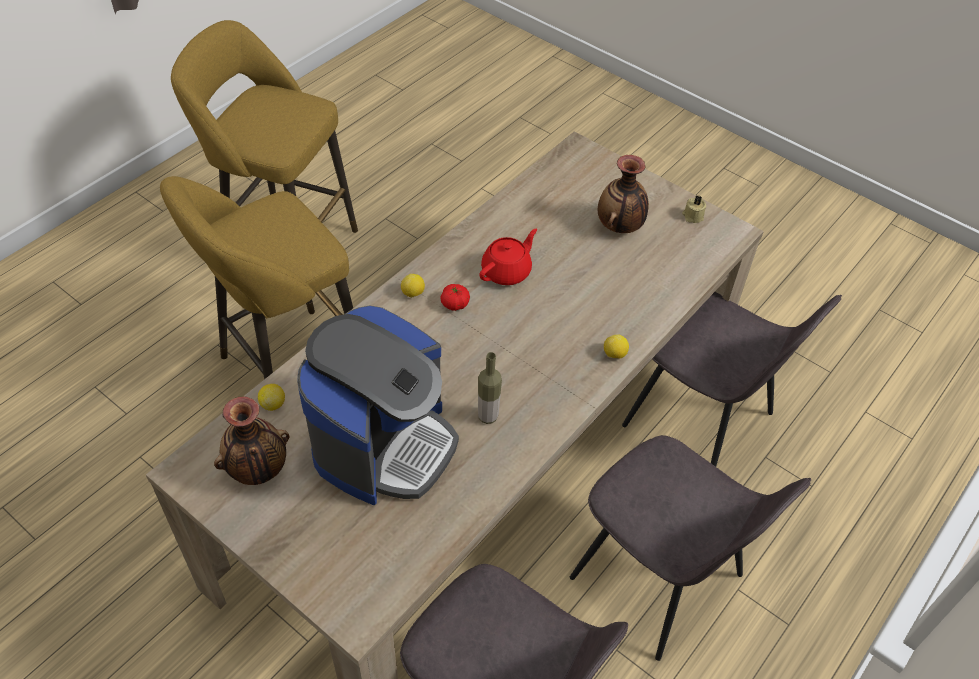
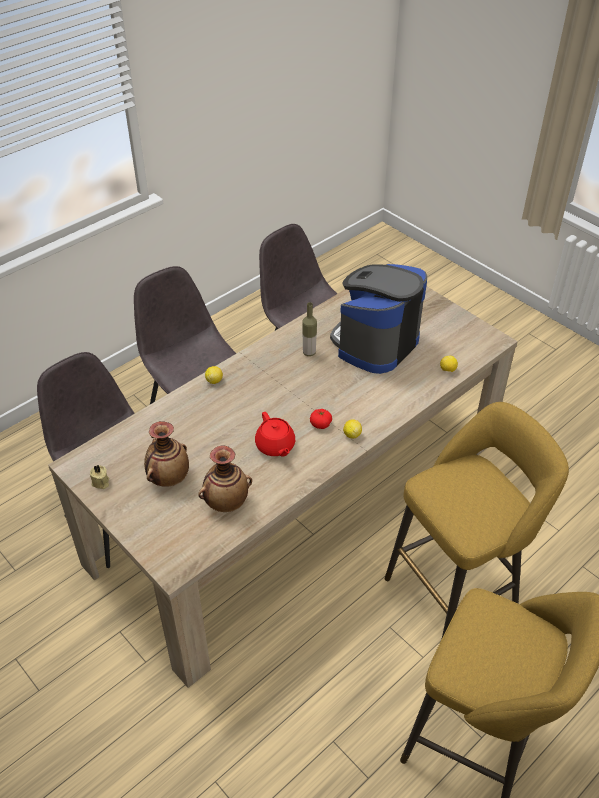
camera: 170 degrees left, 5 degrees down
vase [214,397,290,485] -> vase moved to [198,446,252,512]
red teapot [479,229,537,285] -> red teapot turned 75 degrees counterclockwise [255,412,295,457]

